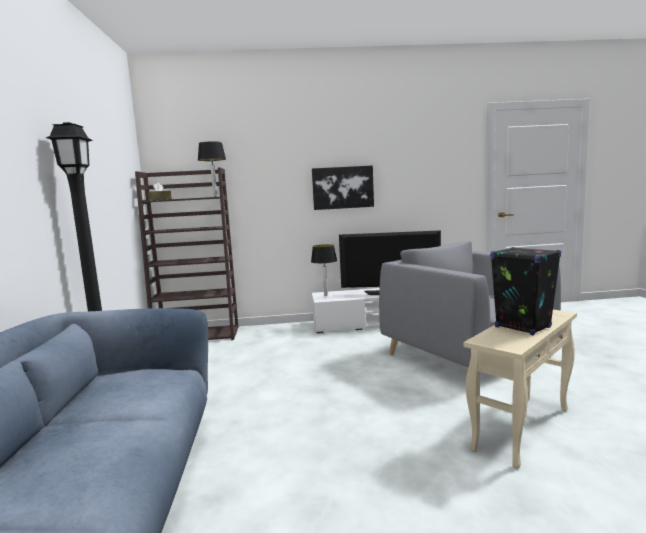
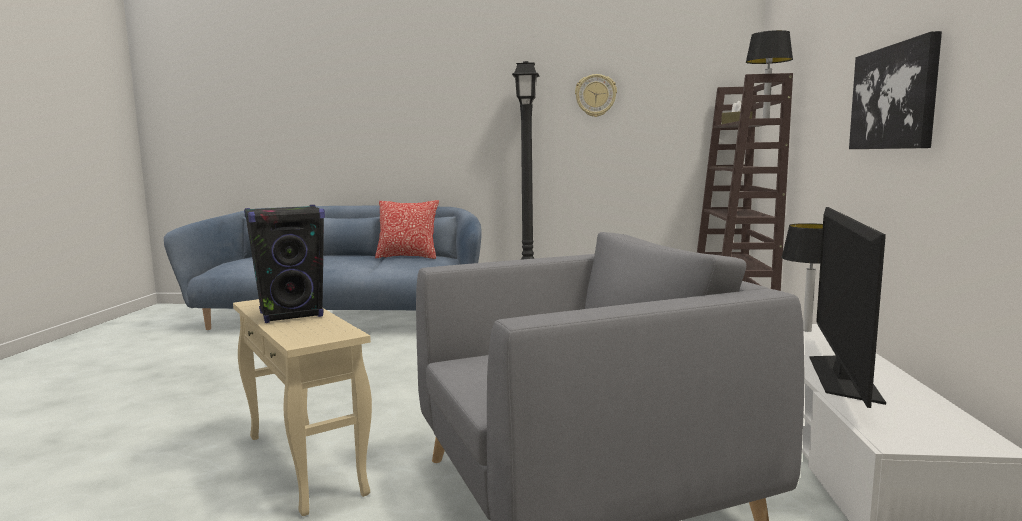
camera: 100 degrees right, 0 degrees up
none -> pillow [375,200,439,259]
none -> wall clock [575,74,617,117]

